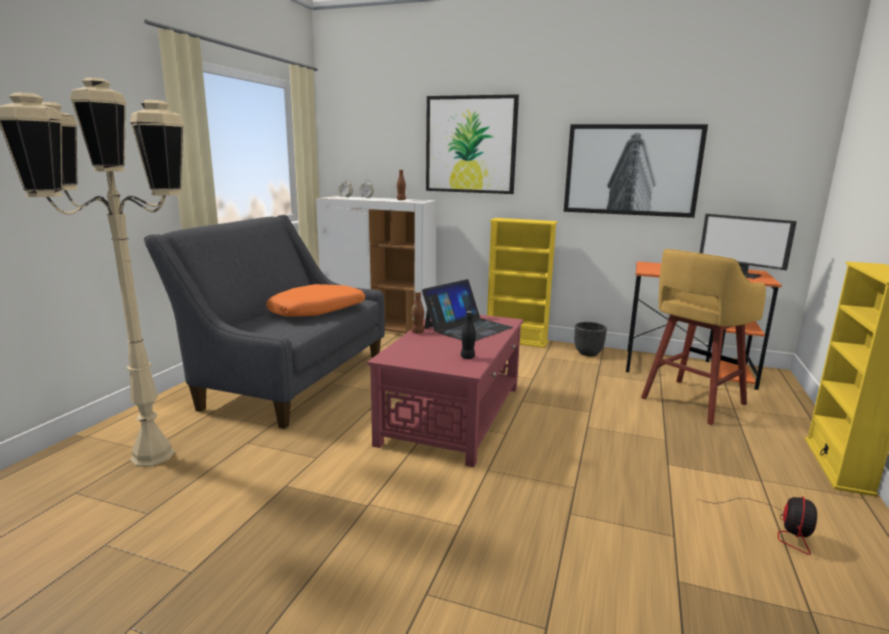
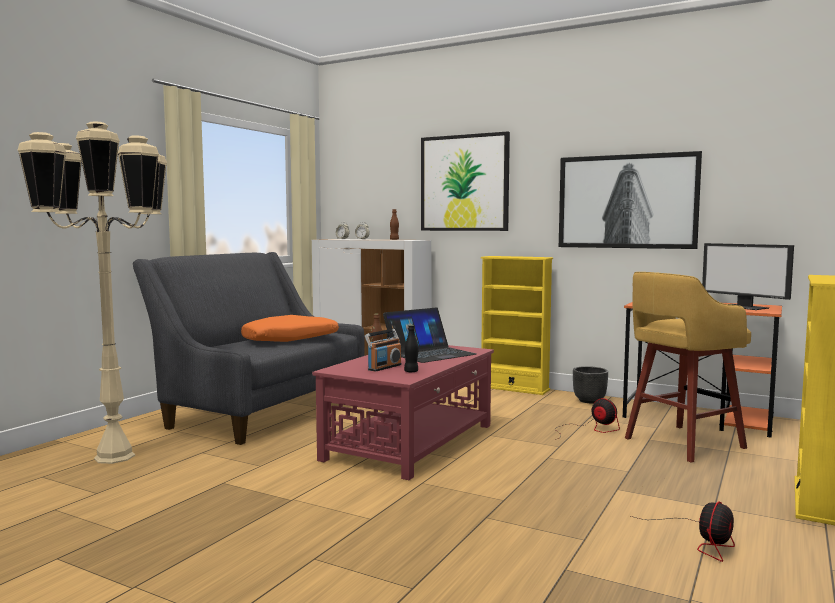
camera: 10 degrees right, 10 degrees down
none -> radio [365,329,401,372]
none -> fan [555,398,620,440]

